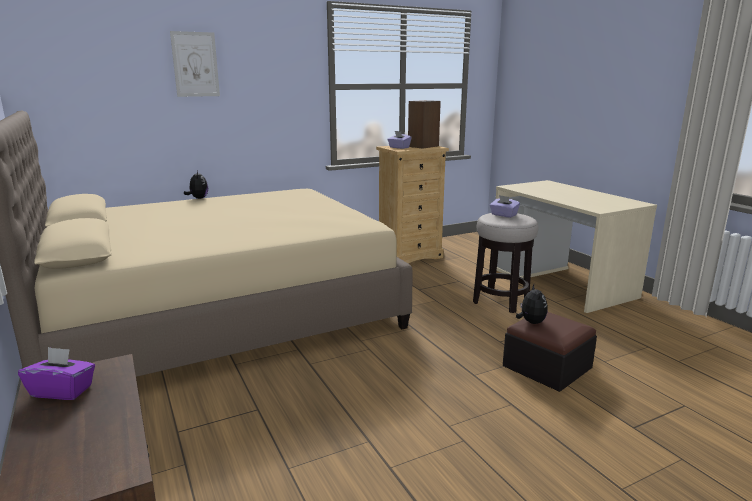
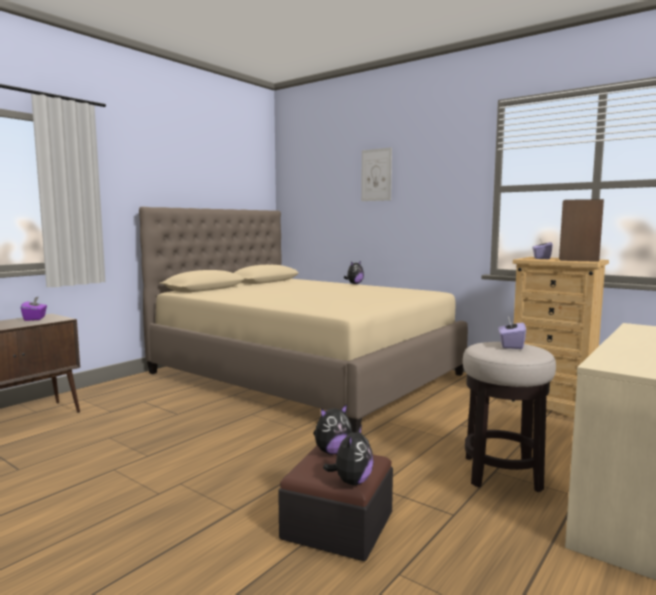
camera: 65 degrees right, 10 degrees down
none -> plush toy [323,425,374,485]

